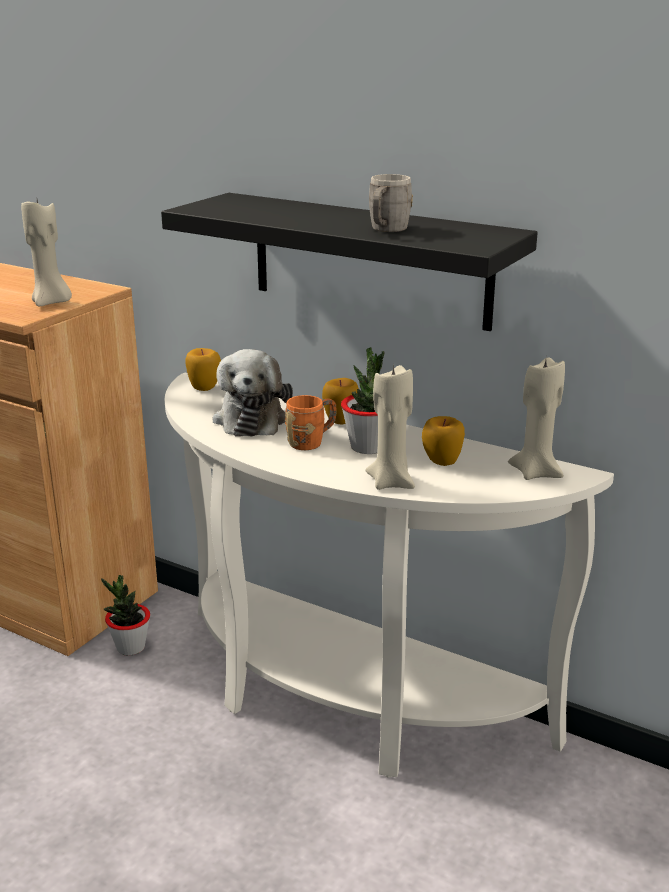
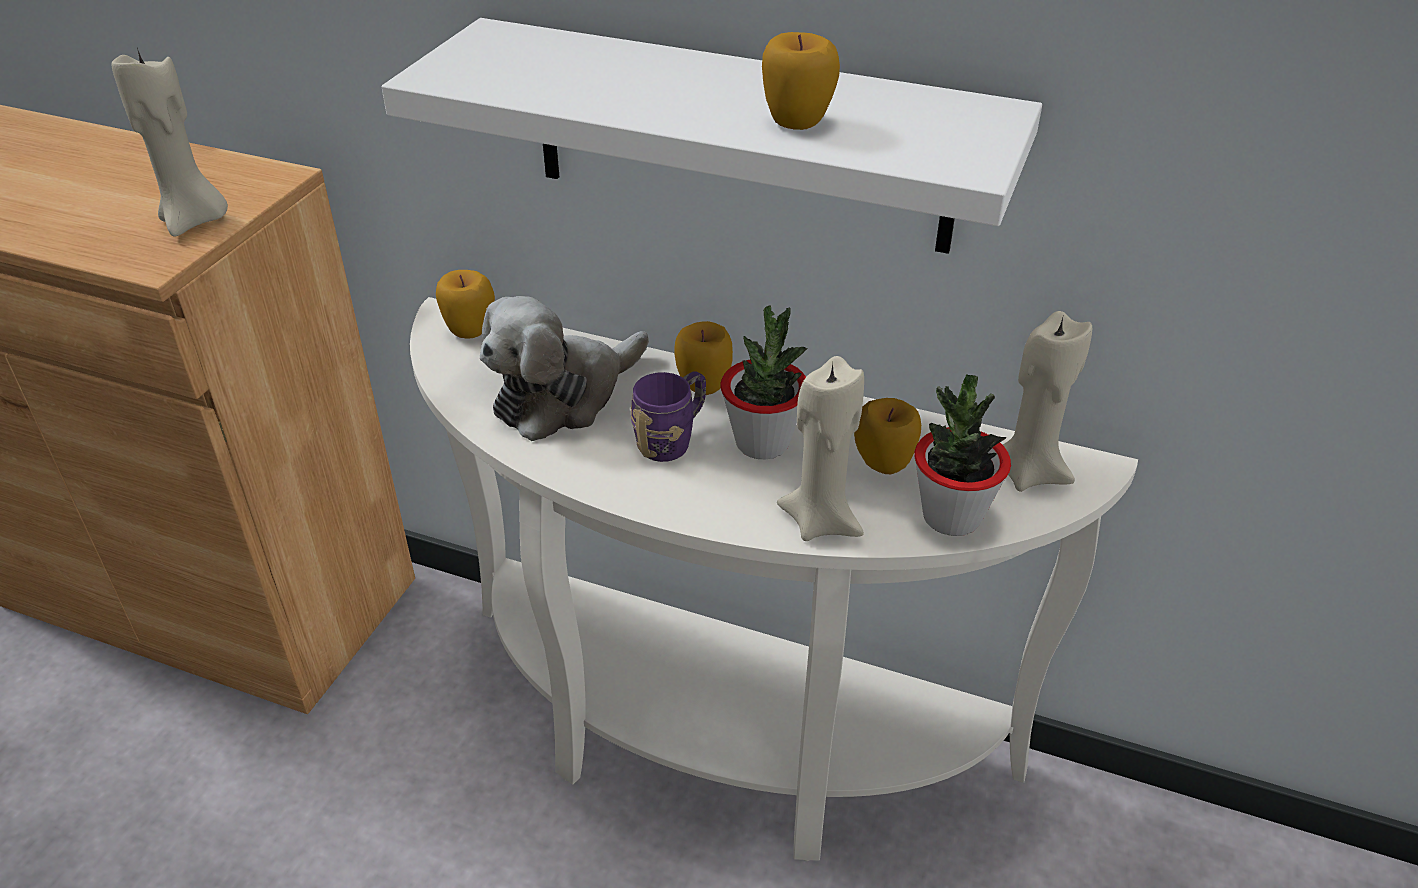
camera: 10 degrees left, 15 degrees up
potted plant [102,575,150,656] -> potted plant moved to [914,374,1011,536]
black shelf [161,193,538,331] -> white shelf [382,18,1042,254]
plush toy [213,349,293,437] -> plush toy turned 60 degrees clockwise [480,296,649,441]
orange mug [285,395,336,450] -> purple mug [631,371,706,462]
grey mug [369,174,413,232] -> apple [762,32,840,130]

